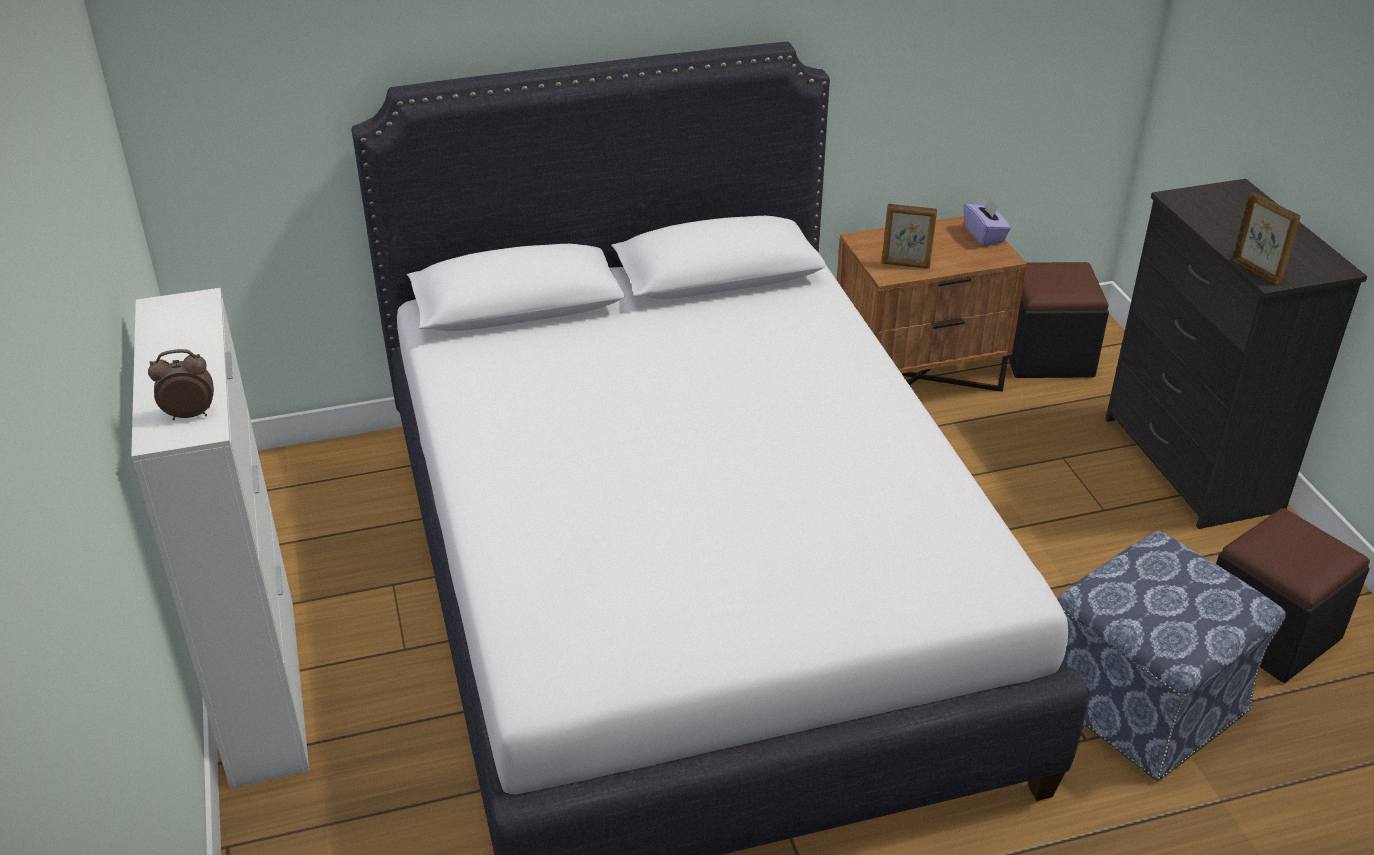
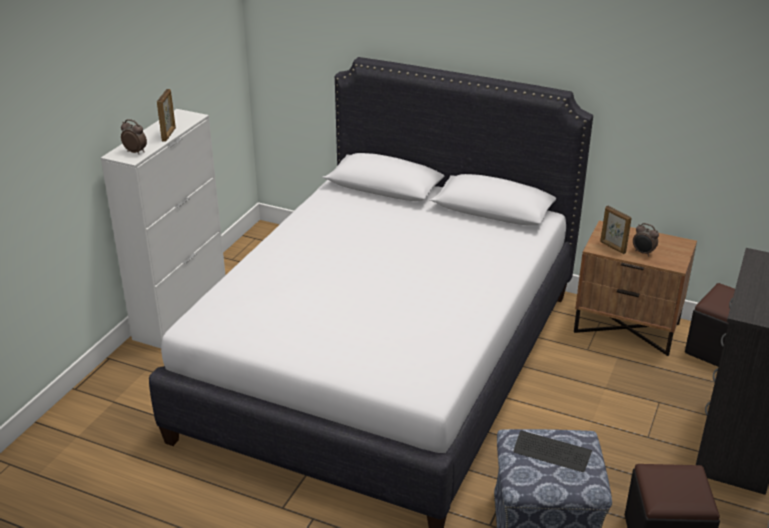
camera: 40 degrees right, 5 degrees down
purple tissue box [964,198,1011,246] -> none
picture frame [1232,192,1301,285] -> picture frame moved to [157,89,176,142]
none -> keyboard [514,431,592,472]
none -> alarm clock [633,223,659,256]

